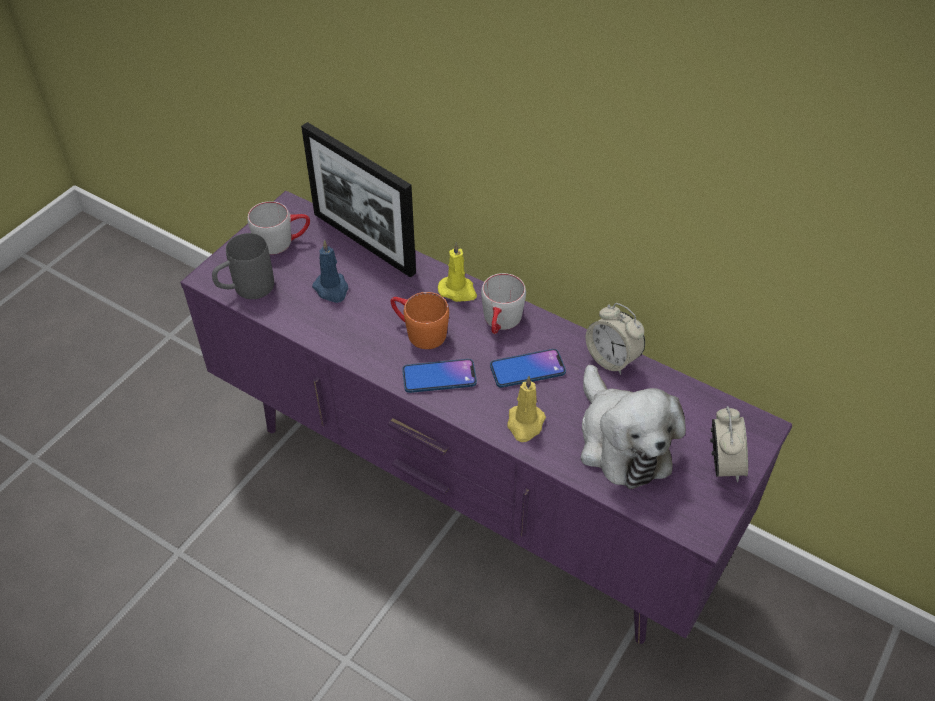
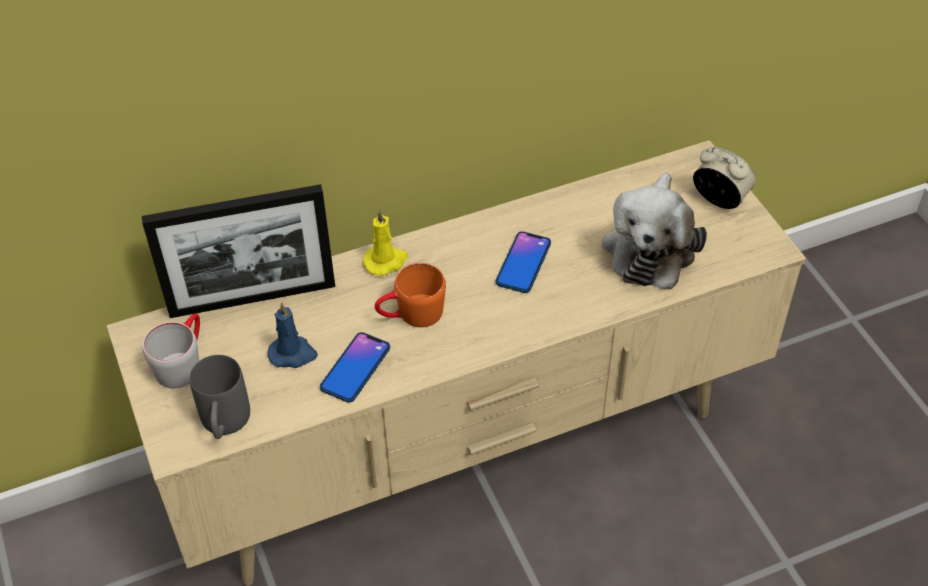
camera: 55 degrees left, 0 degrees up
purple tv stand [180,191,792,644] -> beige tv stand [106,140,806,586]
phone [402,359,477,393] -> phone moved to [320,332,390,403]
grey mug [481,273,526,334] -> none
yellow candle [507,376,546,442] -> none
plush toy [580,365,686,489] -> plush toy turned 90 degrees clockwise [602,172,707,289]
alarm clock [586,303,645,375] -> none

